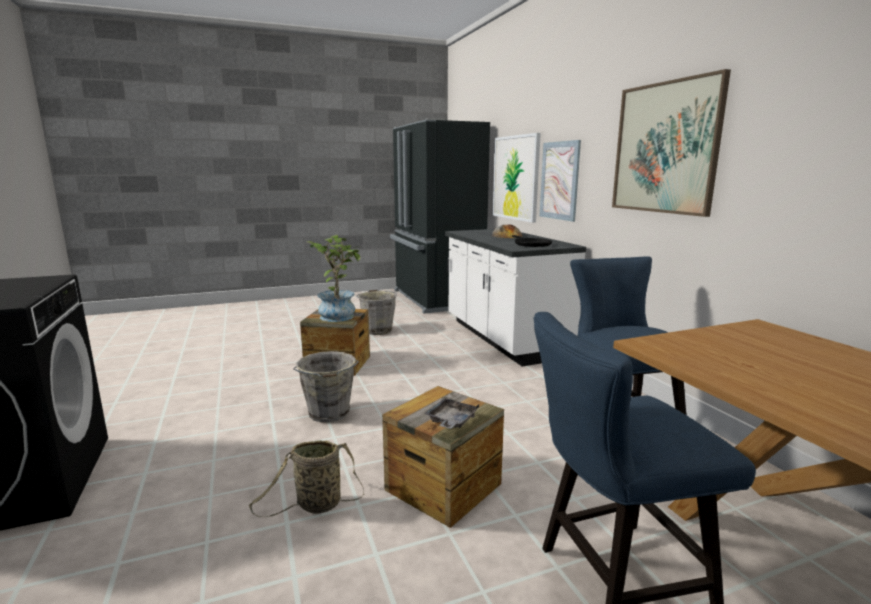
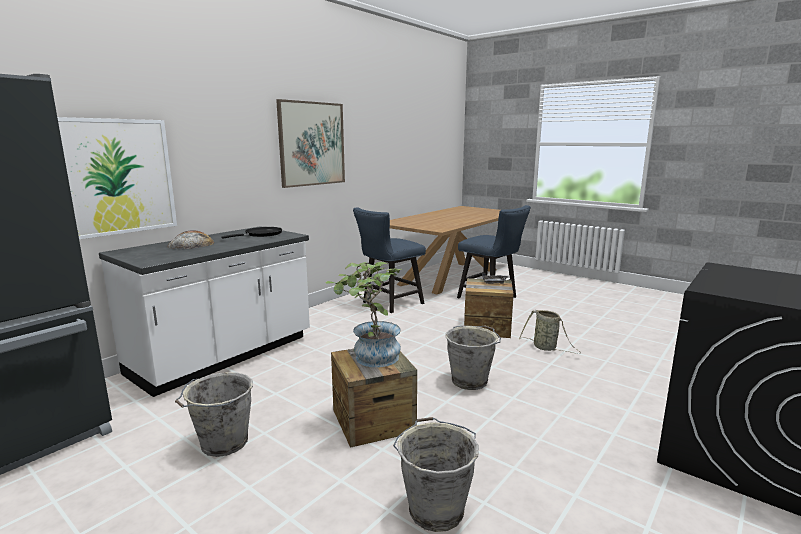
camera: 120 degrees left, 0 degrees up
picture [540,140,581,222] -> none
none -> grey bucket [393,417,479,532]

